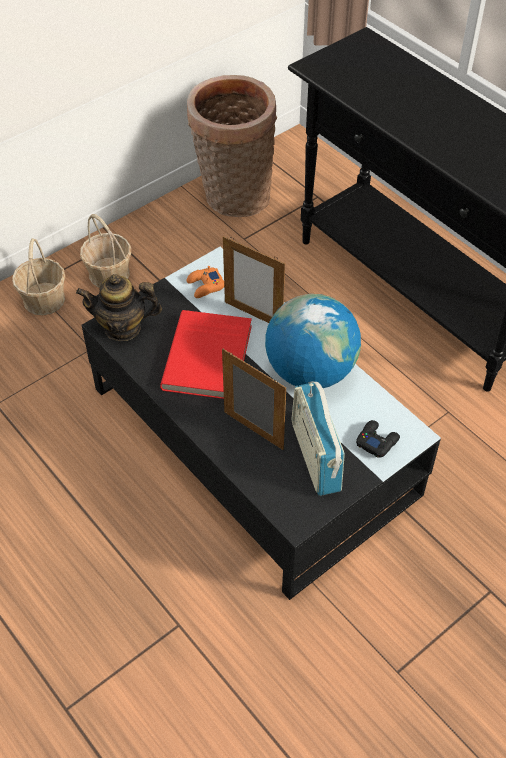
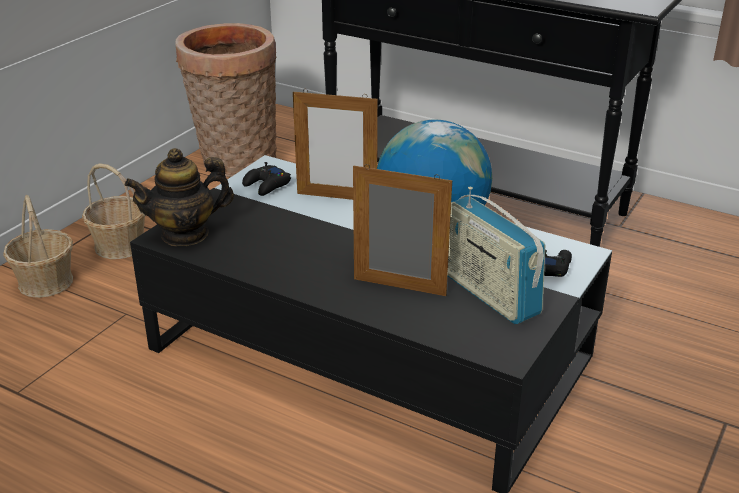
camera: 20 degrees left, 20 degrees down
red book [160,310,252,399] -> none
orange game controller [186,266,224,298] -> black game controller [242,162,291,196]

